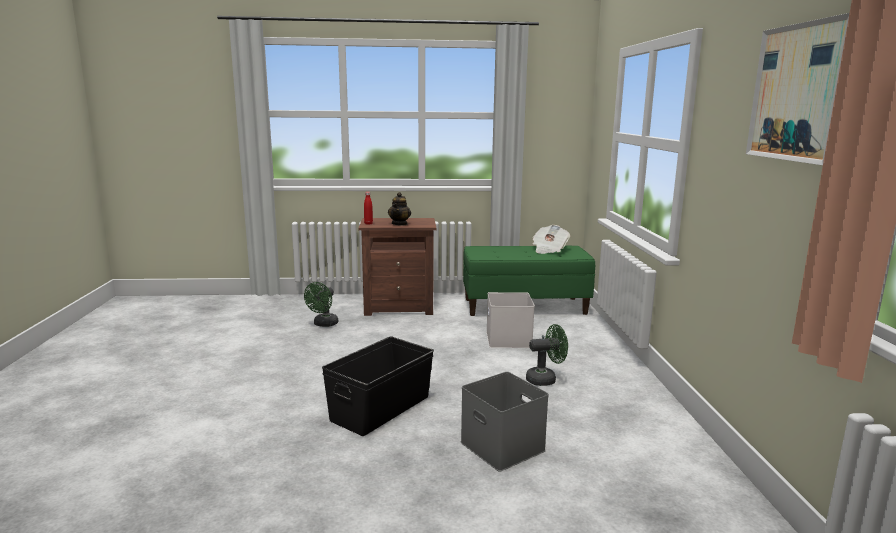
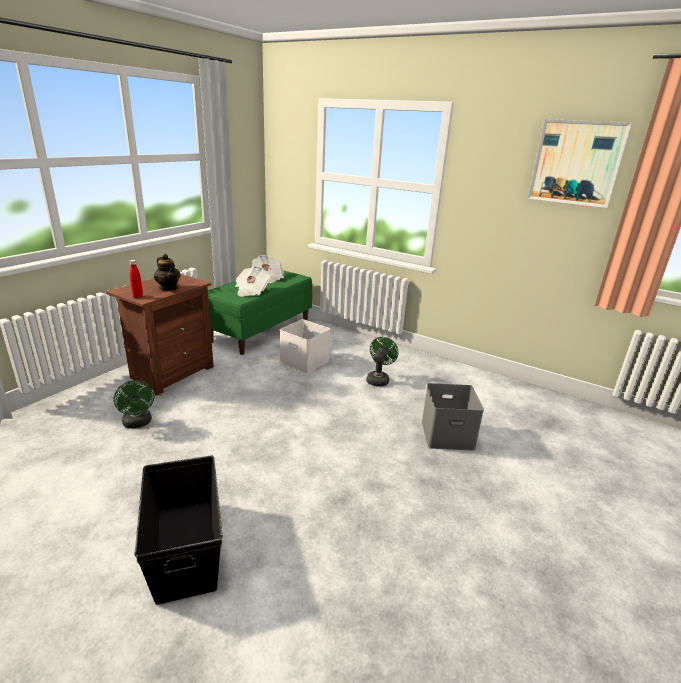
camera: 55 degrees left, 10 degrees up
black storage box [322,337,434,436] -> black storage box moved to [134,455,223,605]
none -> newspaper [235,266,271,297]

